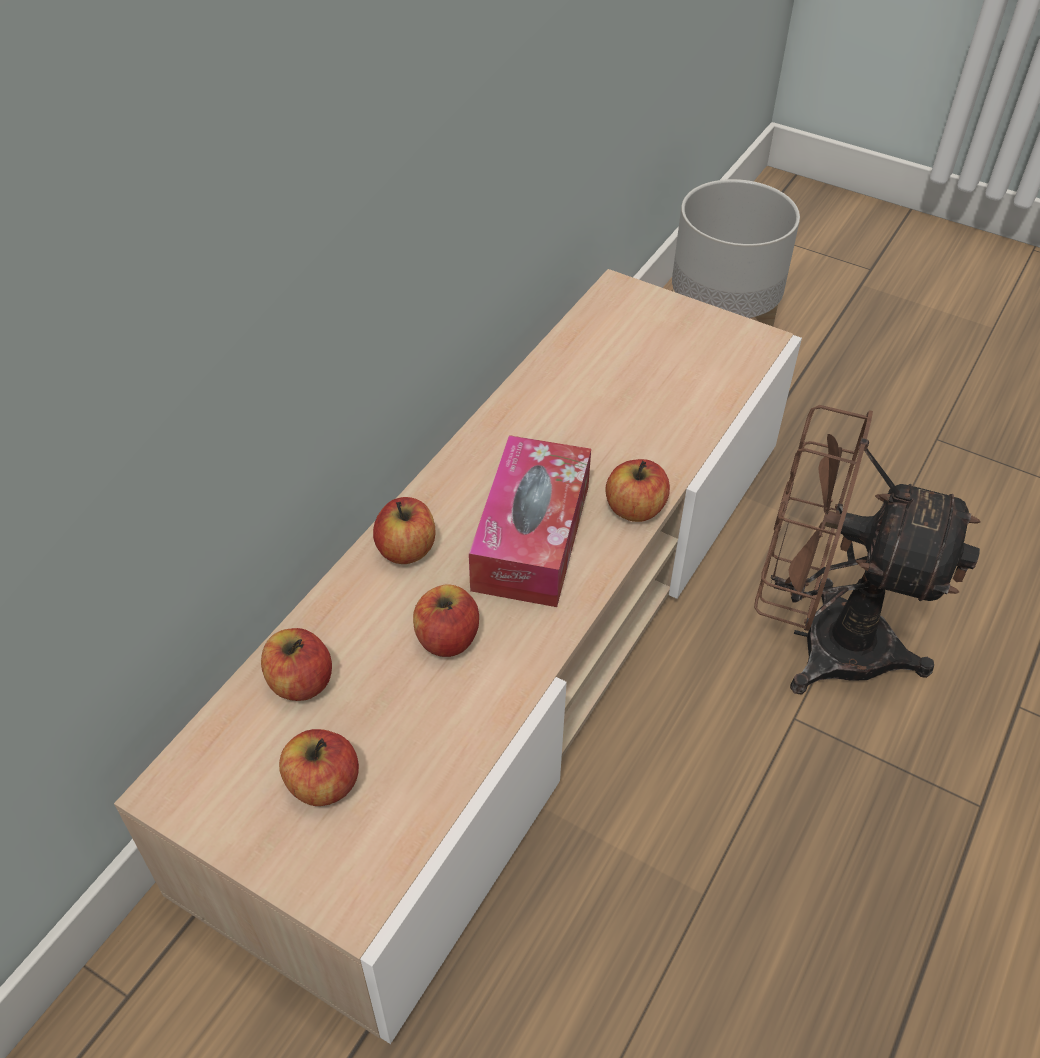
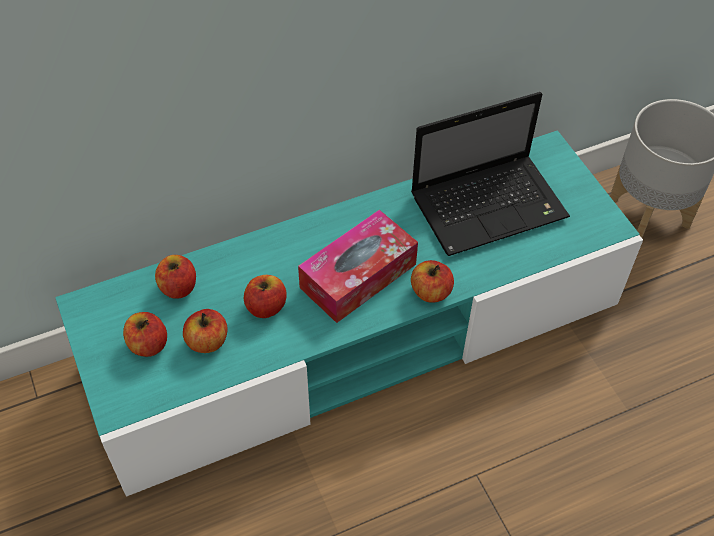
camera: 35 degrees right, 5 degrees up
beige tv stand [114,269,802,1044] -> turquoise tv stand [55,130,643,497]
apple [373,497,435,564] -> apple moved to [183,309,228,353]
brown fan [754,405,981,695] -> none
none -> laptop [411,92,570,256]

